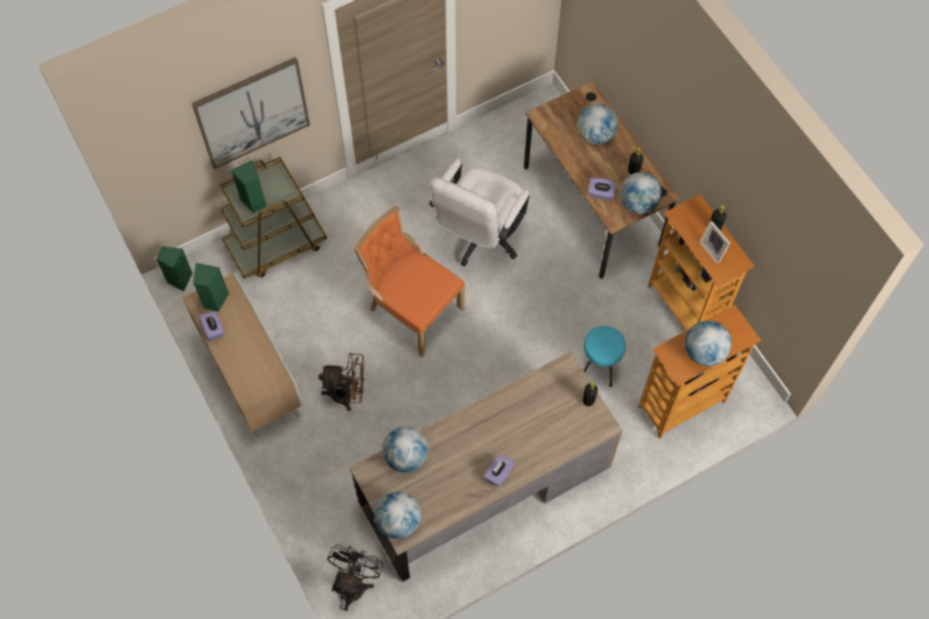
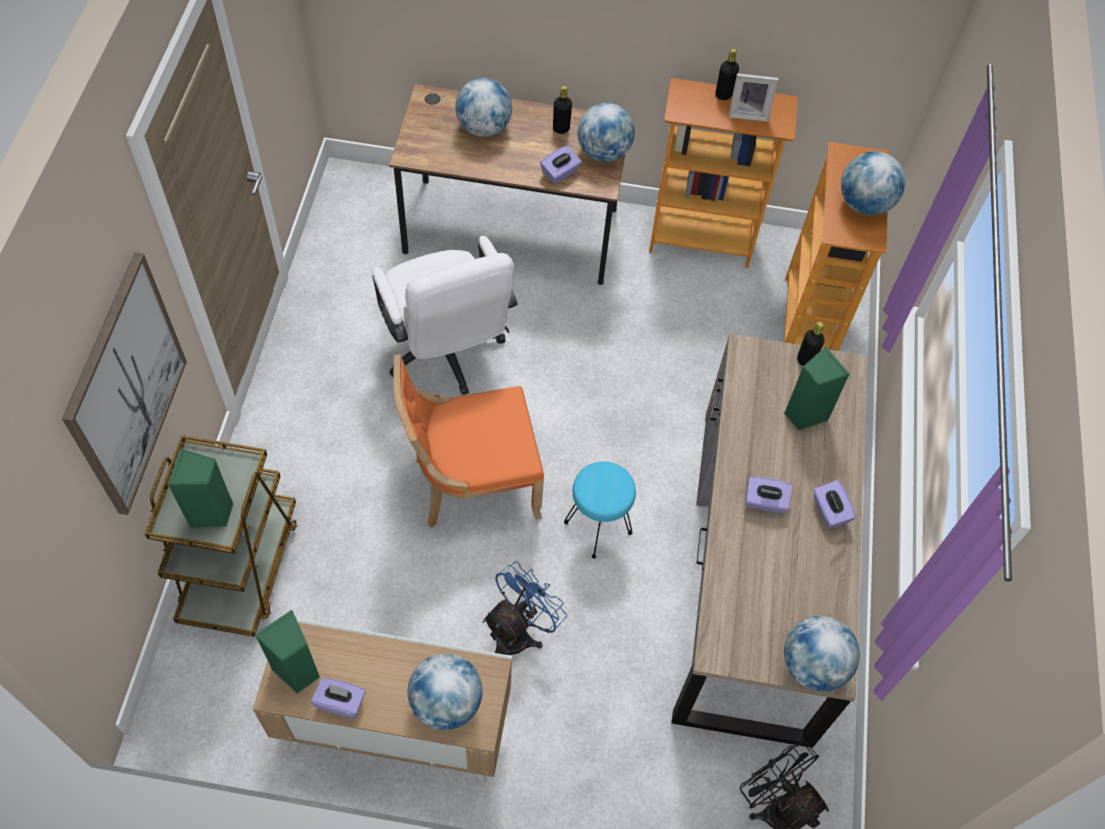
camera: 55 degrees left, 5 degrees down
green speaker [156,246,193,292] -> green speaker moved to [784,347,850,430]
brown fan [319,353,365,411] -> blue fan [483,562,567,655]
globe [382,426,428,473] -> globe moved to [408,653,483,730]
turquoise stool [583,326,626,387] -> turquoise stool moved to [564,461,636,559]
none -> purple tissue box [746,477,792,513]

